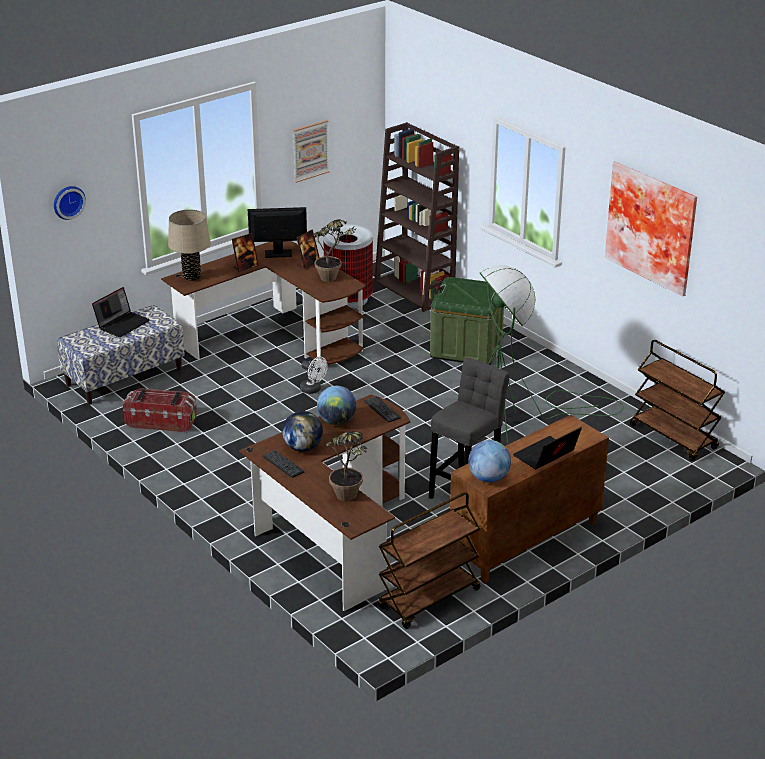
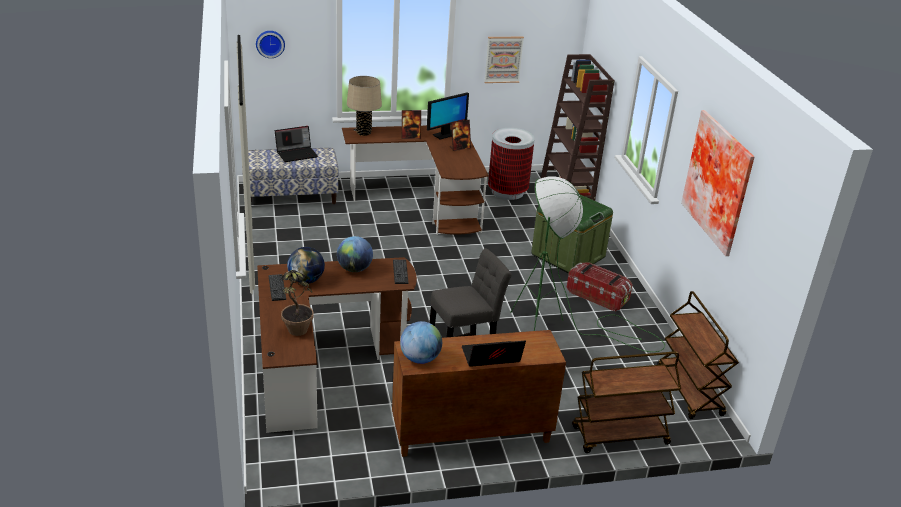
camera: 25 degrees right, 0 degrees up
storage box [123,388,197,432] -> storage box moved to [567,262,633,312]
monitor [248,207,307,258] -> monitor turned 120 degrees clockwise [427,93,469,140]
white fan [300,357,328,394] -> none
potted plant [308,219,356,282] -> none
brown cart [378,492,480,629] -> brown cart moved to [572,351,681,453]

